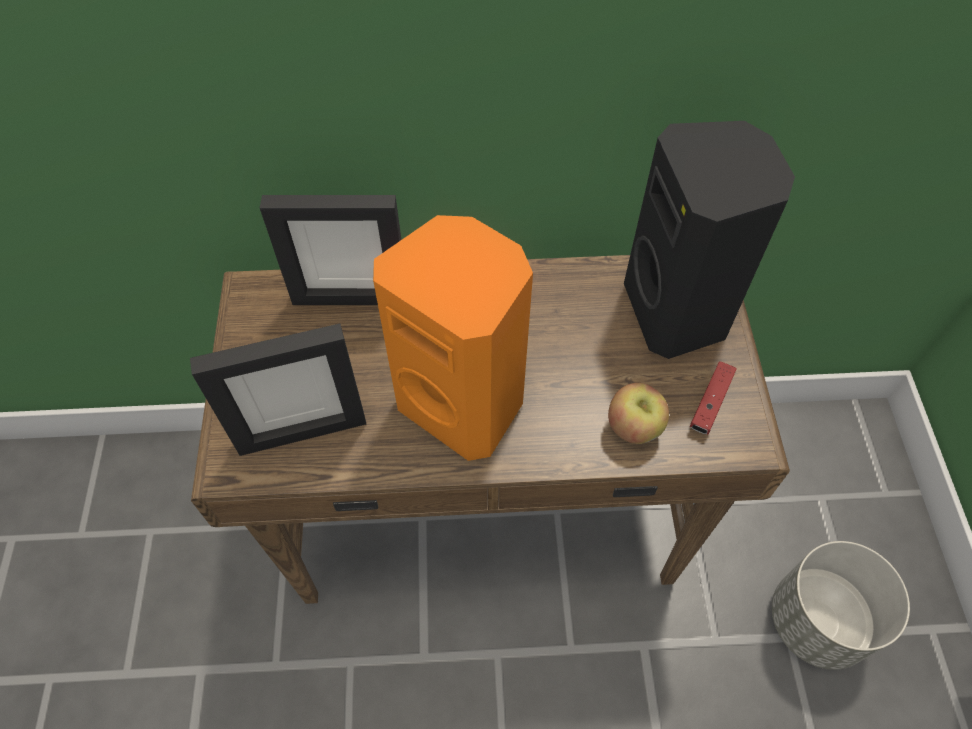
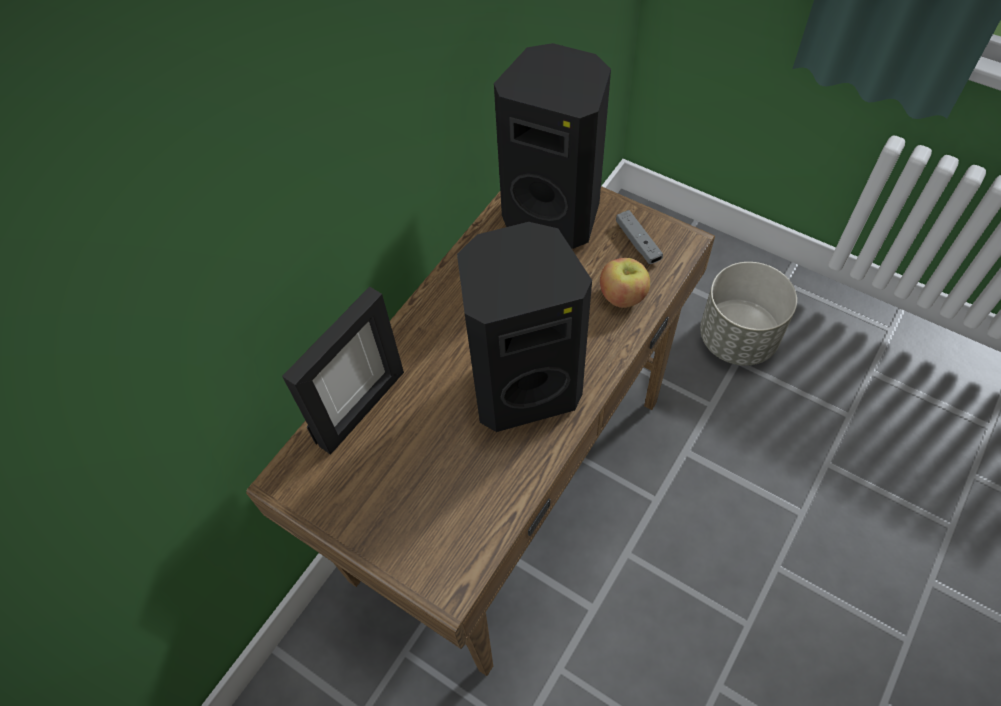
camera: 50 degrees left, 0 degrees up
picture frame [190,324,366,456] -> none
orange speaker [373,215,533,461] -> black speaker [457,222,592,432]
red game controller [690,361,736,435] -> grey game controller [616,210,663,264]

